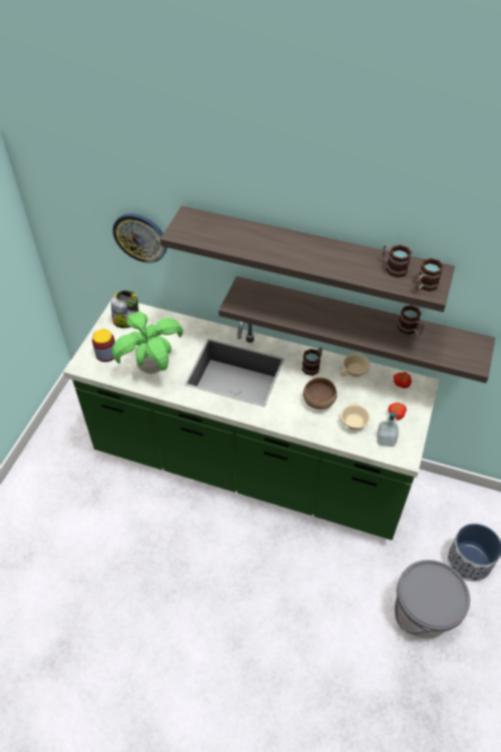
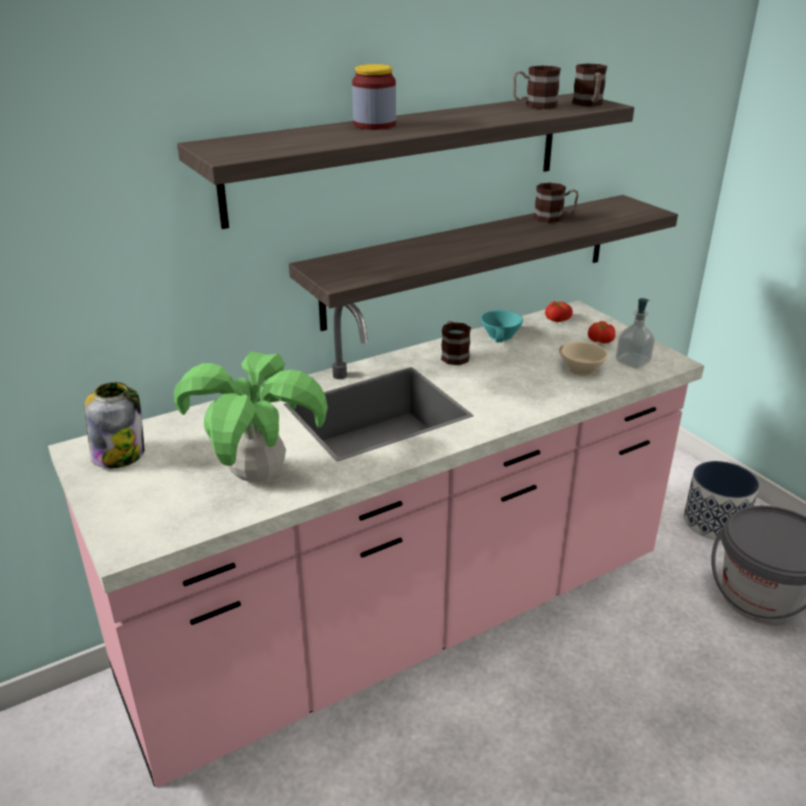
camera: 50 degrees left, 20 degrees down
green counter [63,301,439,540] -> pink counter [48,301,704,788]
jar [92,329,115,362] -> jar moved to [352,64,396,130]
wall clock [113,214,167,263] -> none
brown bowl [303,377,337,409] -> none
beige cup [340,354,370,377] -> turquoise cup [481,310,523,342]

